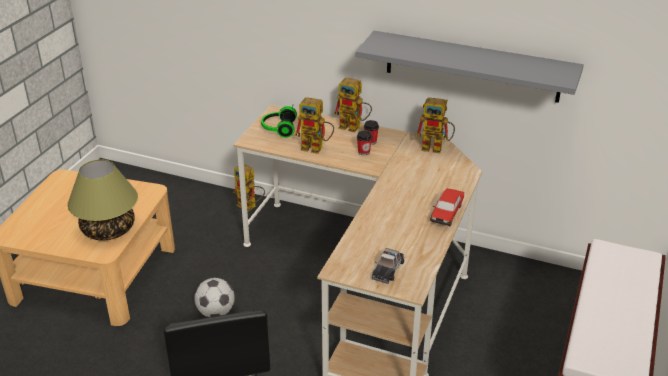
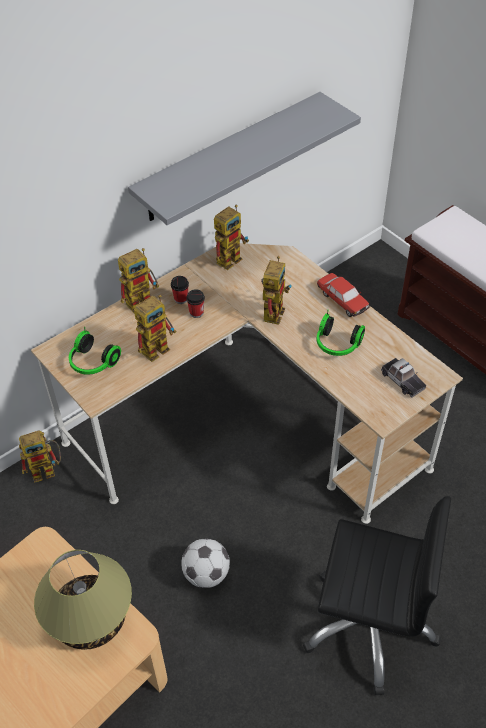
camera: 60 degrees left, 15 degrees up
none -> toy robot [261,256,292,325]
none -> headphones [317,309,365,356]

